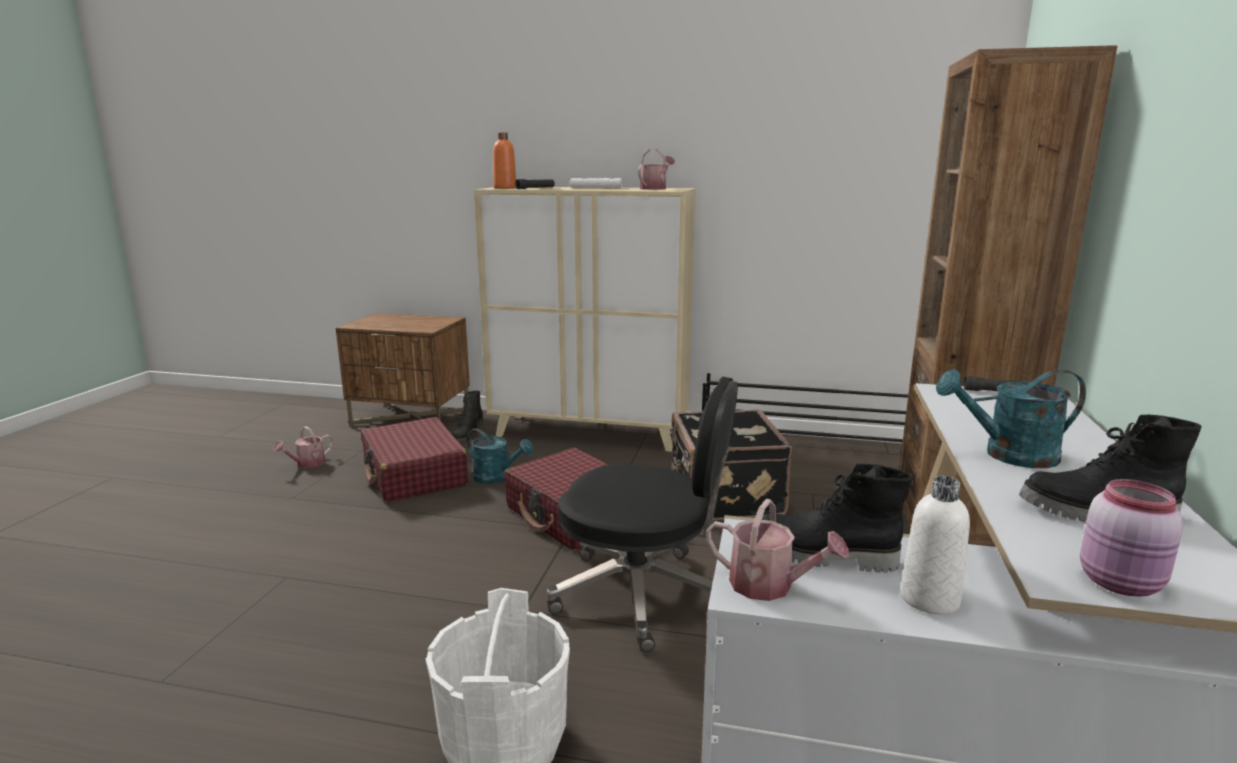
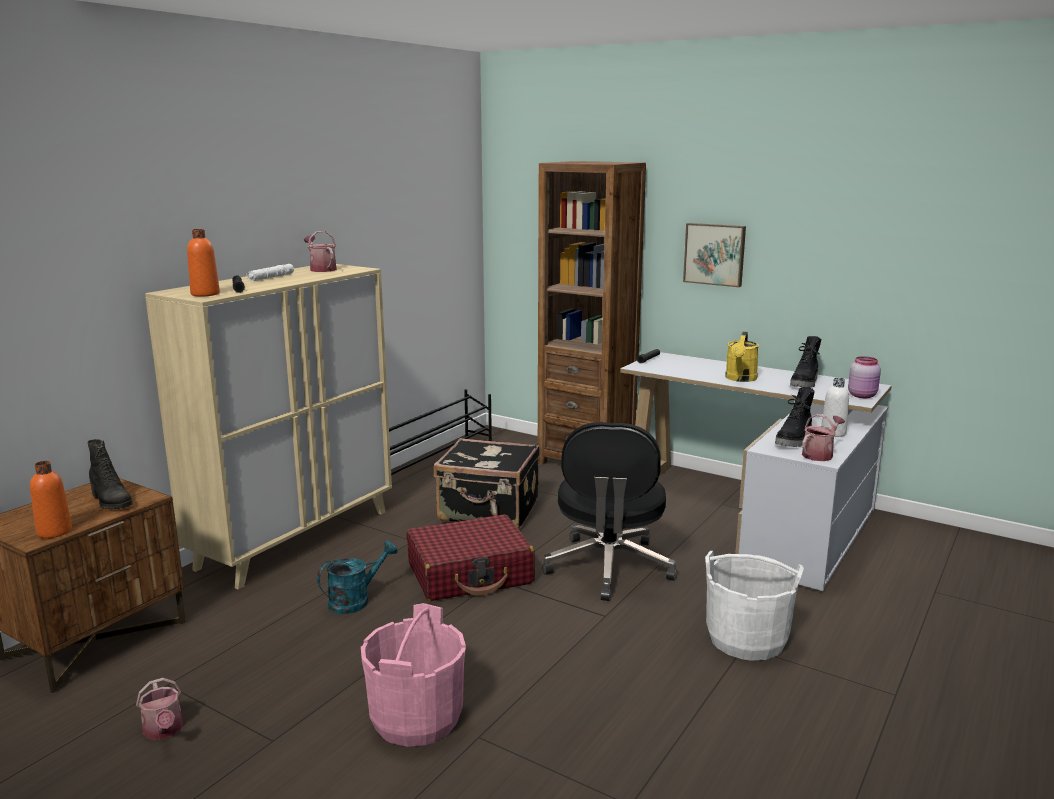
camera: 70 degrees left, 0 degrees up
red suitcase [361,417,468,502] -> none
black boot [451,391,483,442] -> black boot moved to [88,439,133,509]
black office chair [547,377,738,652] -> black office chair turned 150 degrees clockwise [542,422,677,601]
turquoise watering can [936,369,1086,468] -> yellow watering can [725,332,759,382]
none -> orange bottle [30,461,72,538]
none -> pink bucket [361,603,466,747]
none -> picture [683,223,746,287]

